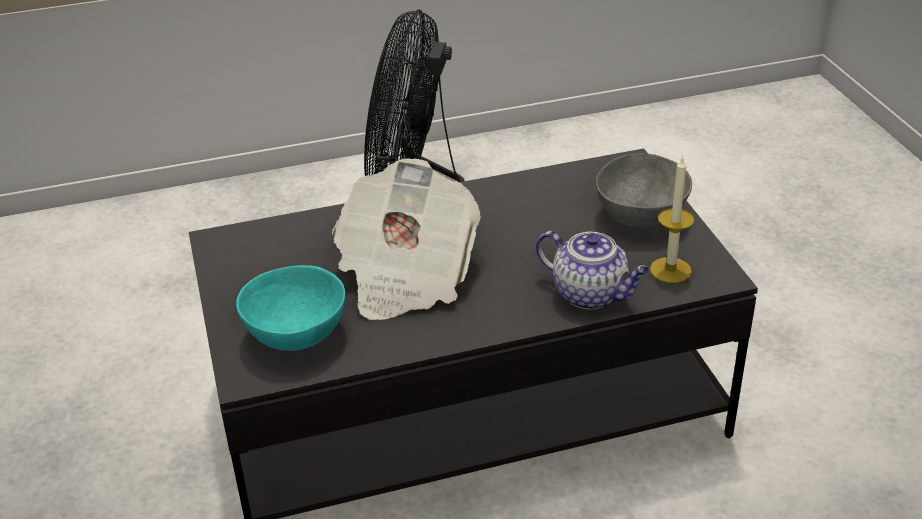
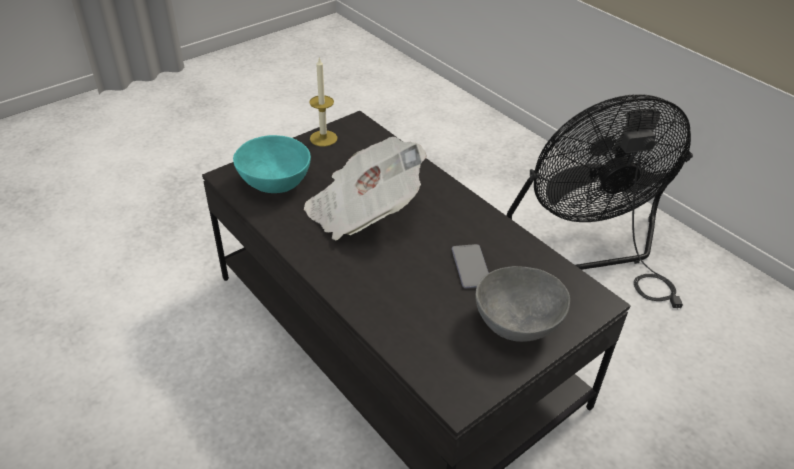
camera: 65 degrees right, 5 degrees up
teapot [536,231,650,310] -> none
candle [650,156,695,283] -> candle moved to [309,58,337,147]
none -> phone [452,244,489,289]

